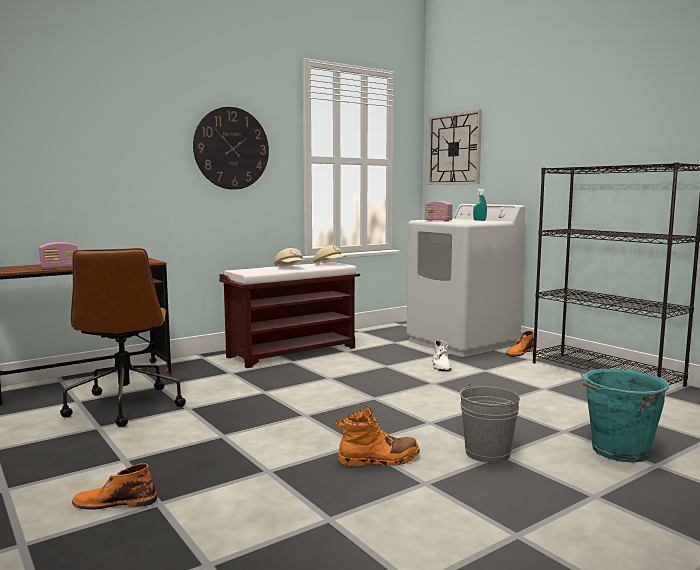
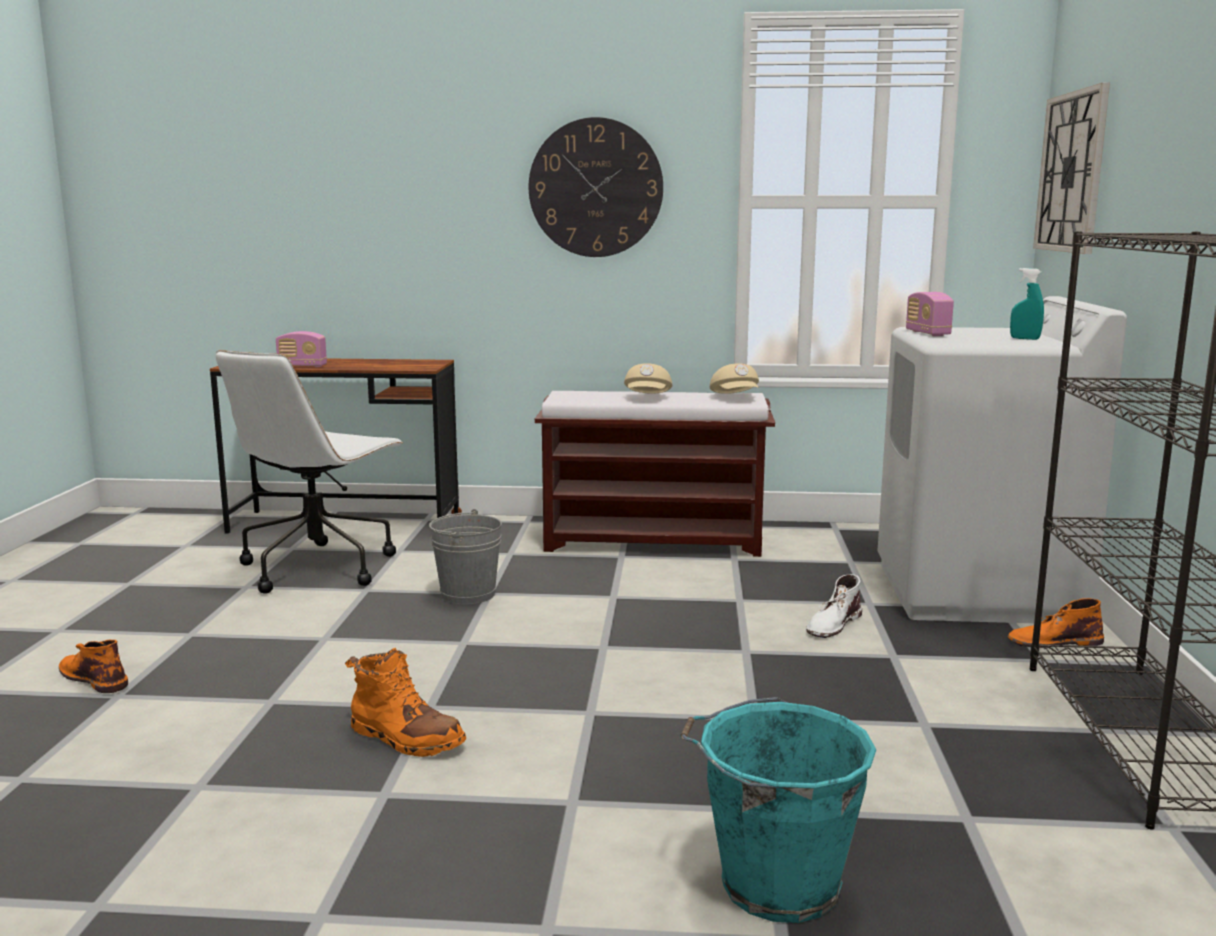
camera: 40 degrees right, 5 degrees up
brown office chair [60,248,186,427] -> white office chair [216,350,404,594]
grey bucket [460,383,520,463] -> grey bucket moved to [429,509,502,604]

